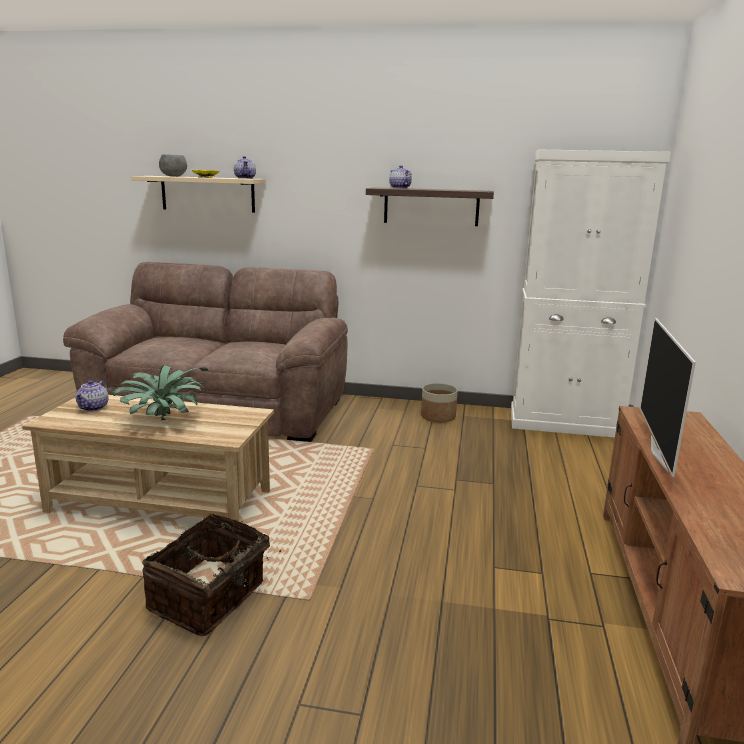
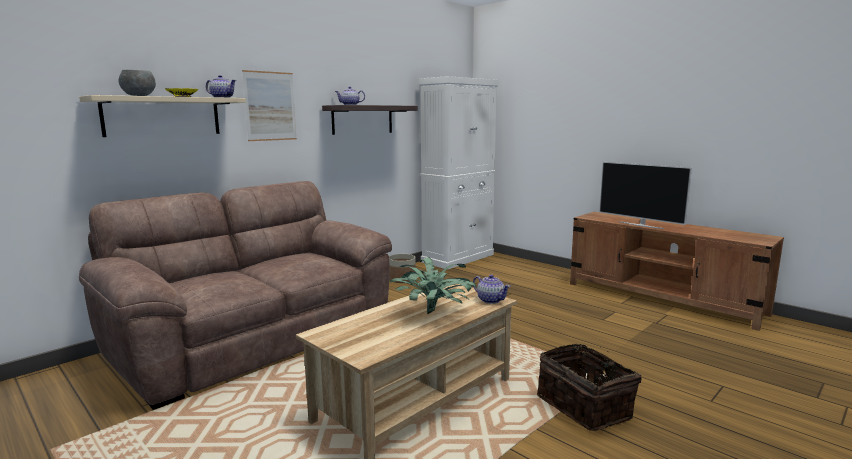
camera: 55 degrees left, 5 degrees down
teapot [75,380,108,411] -> teapot moved to [473,274,511,304]
none -> picture [242,70,297,141]

